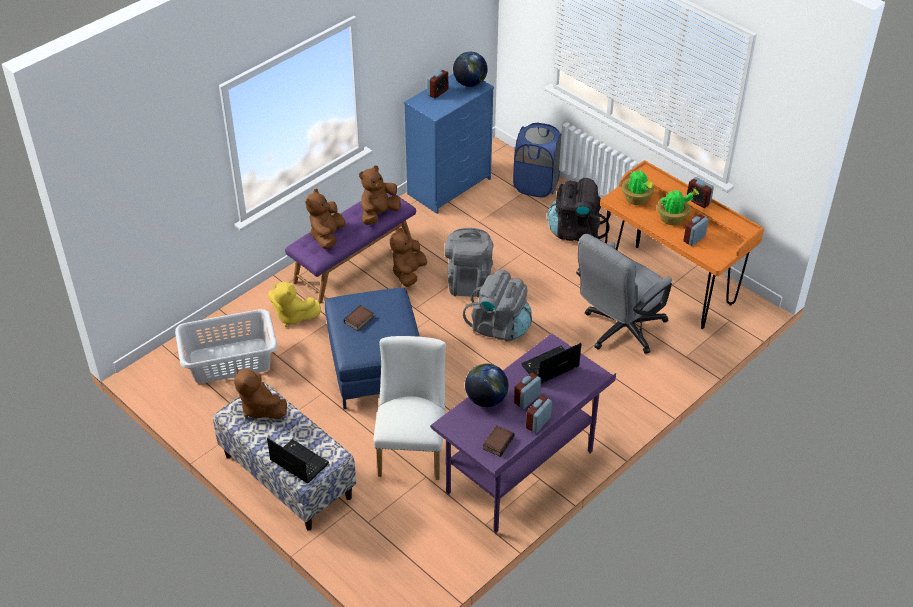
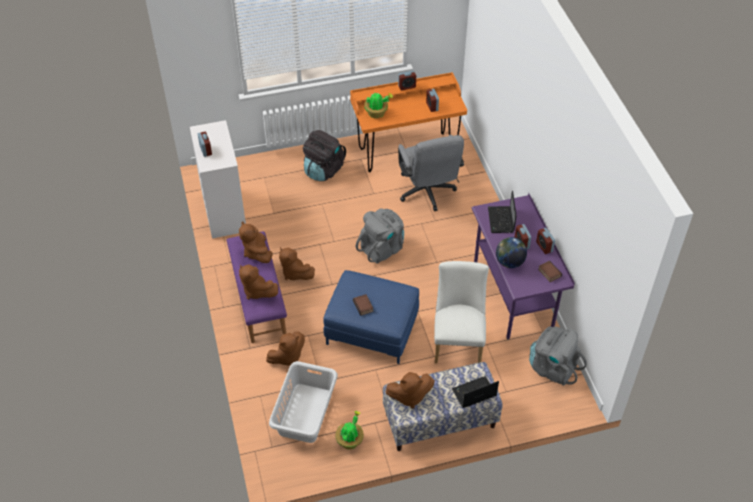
camera: 60 degrees left, 5 degrees up
yellow plush toy [268,282,322,327] -> brown plush toy [266,331,305,365]
white chair [373,336,446,480] -> white chair turned 60 degrees clockwise [434,261,489,364]
blue dresser [404,73,494,214] -> white dresser [190,120,246,239]
grey backpack [445,228,494,297] -> grey backpack moved to [529,326,587,386]
globe [453,52,488,87] -> none
blue laundry basket [513,123,562,197] -> none
potted plant [657,189,699,225] -> potted plant moved to [335,411,364,449]

